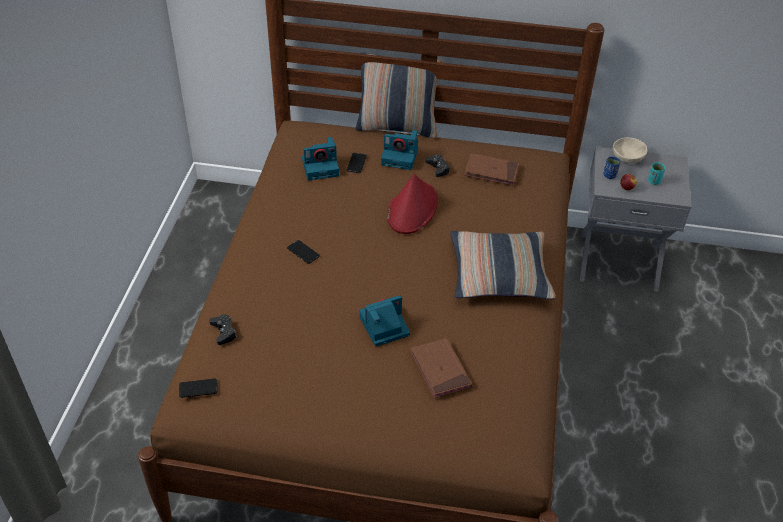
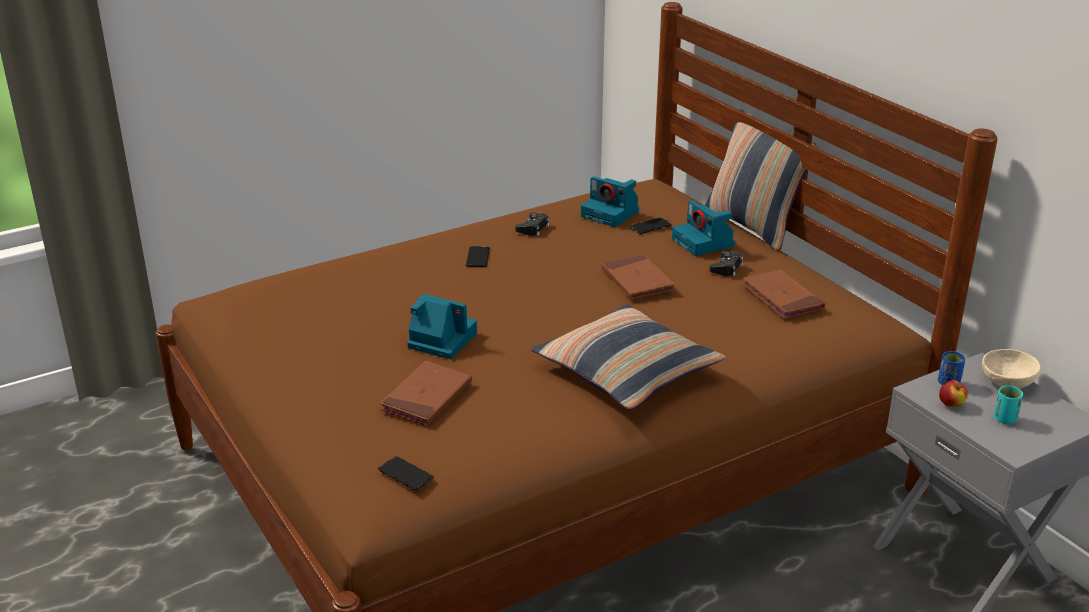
camera: 50 degrees right, 15 degrees down
phone [179,379,218,398] -> phone moved to [378,456,434,490]
black game controller [209,315,237,345] -> black game controller moved to [515,213,549,236]
red hat [387,174,438,234] -> brown book [602,255,675,300]

